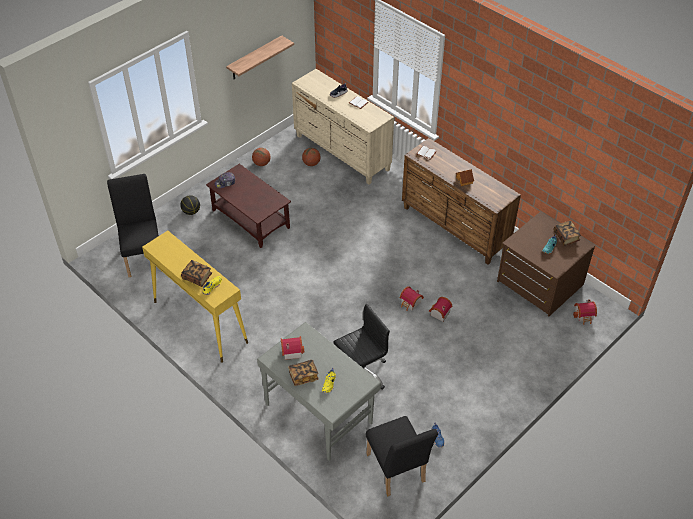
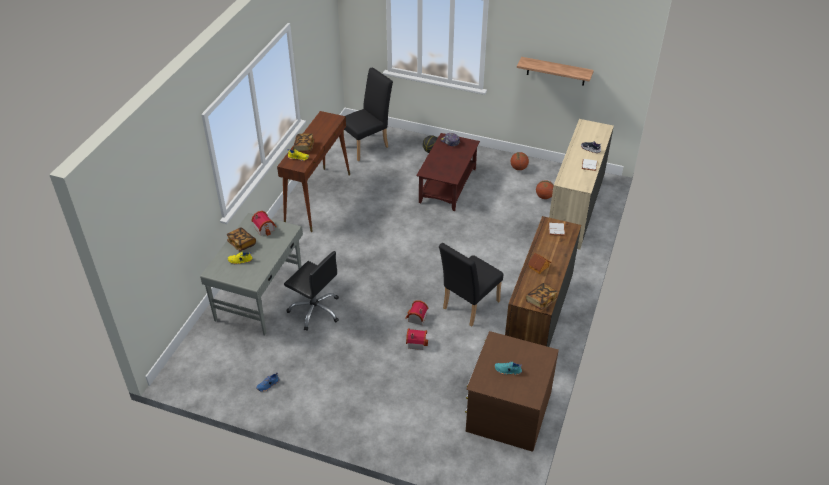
camera: 65 degrees right, 5 degrees down
yellow console table [142,231,248,363] -> brown console table [277,111,350,232]
black chair [366,416,438,497] -> black chair moved to [439,243,503,326]
book [554,221,581,246] -> book moved to [526,283,558,310]
toy house [573,299,597,325] -> none

